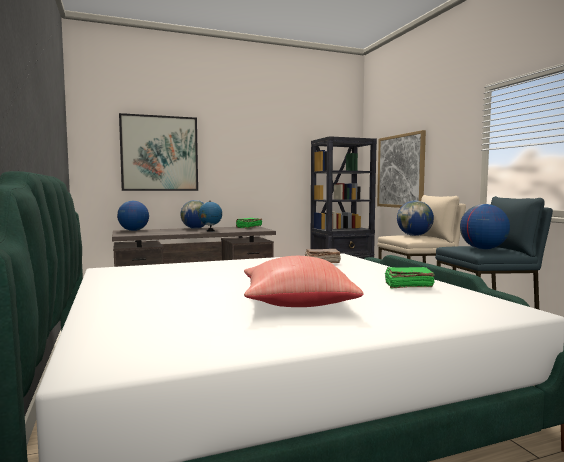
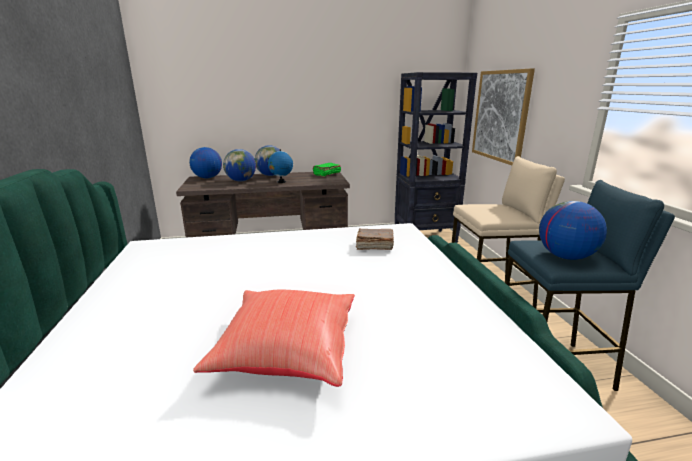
camera: 10 degrees right, 15 degrees up
picture [119,113,198,191] -> none
green book [385,267,434,288] -> none
globe [397,201,434,236] -> globe moved to [223,149,256,182]

